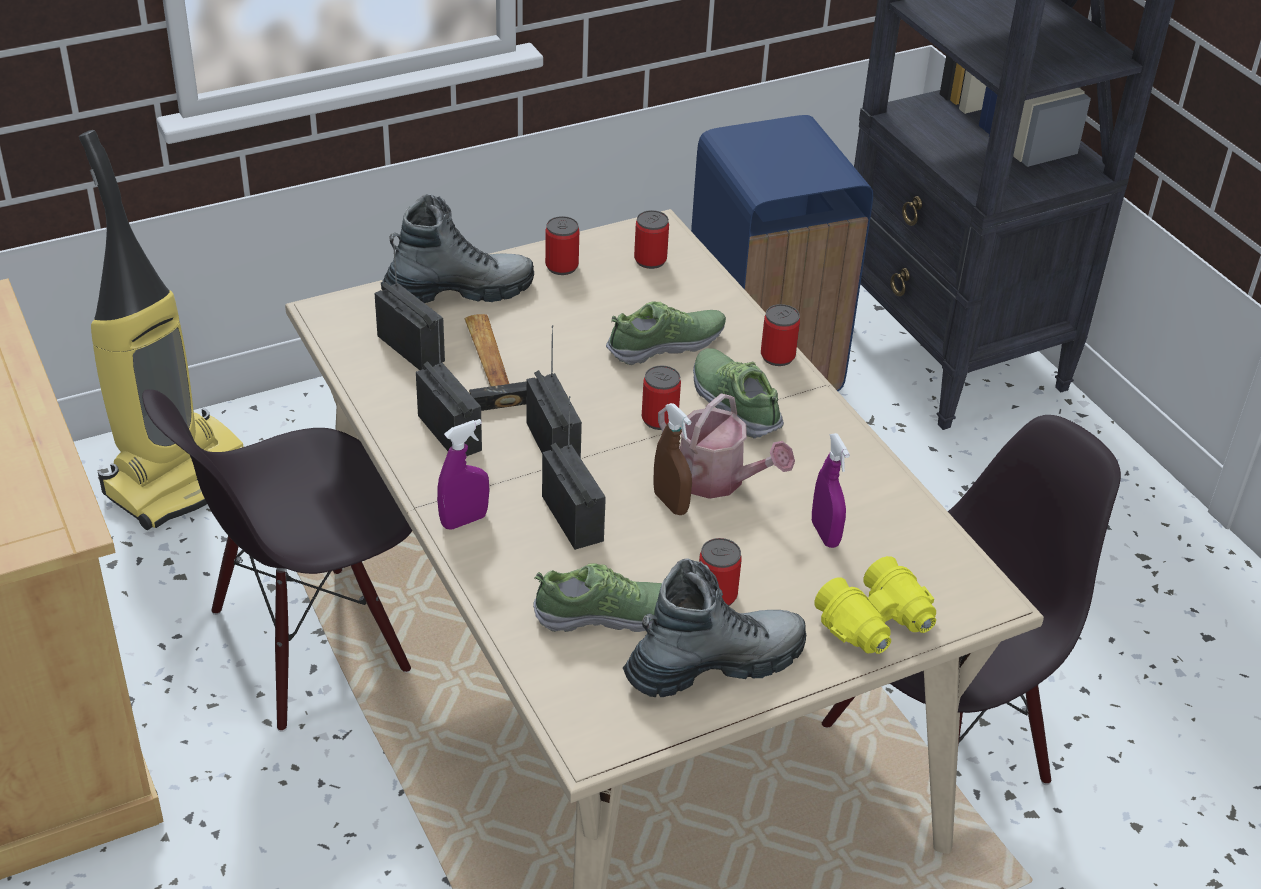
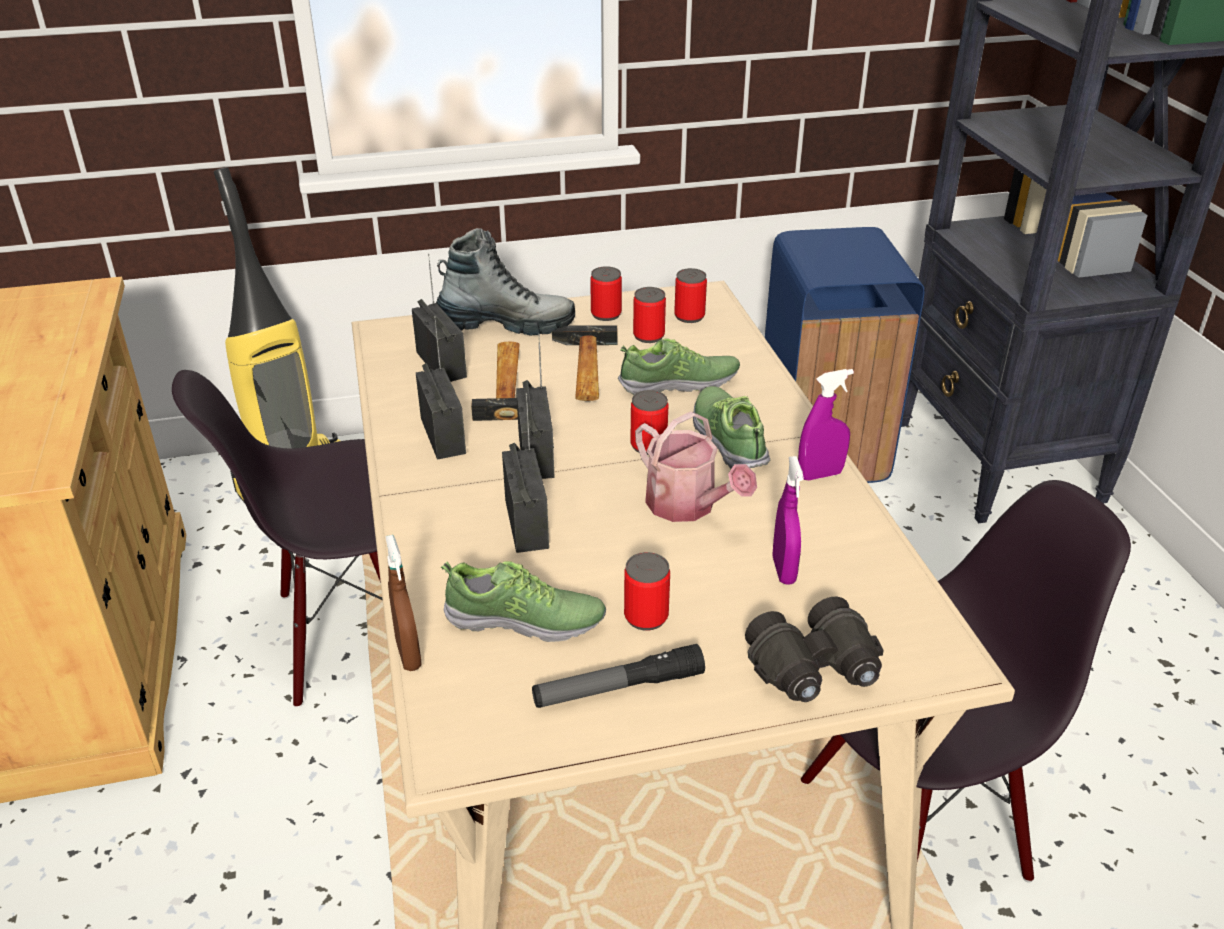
camera: 15 degrees right, 5 degrees down
purple spray bottle [437,419,489,530] -> purple spray bottle moved to [798,369,854,480]
boot [623,559,806,697] -> flashlight [532,644,705,708]
brown spray bottle [653,403,692,515] -> brown spray bottle moved to [385,535,422,671]
can [761,304,800,366] -> can moved to [633,287,666,343]
yellow binoculars [814,556,936,654] -> black binoculars [745,596,884,702]
none -> hammer [552,325,617,401]

